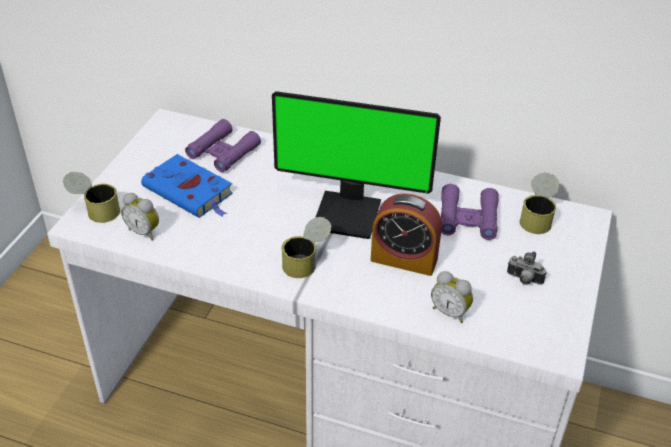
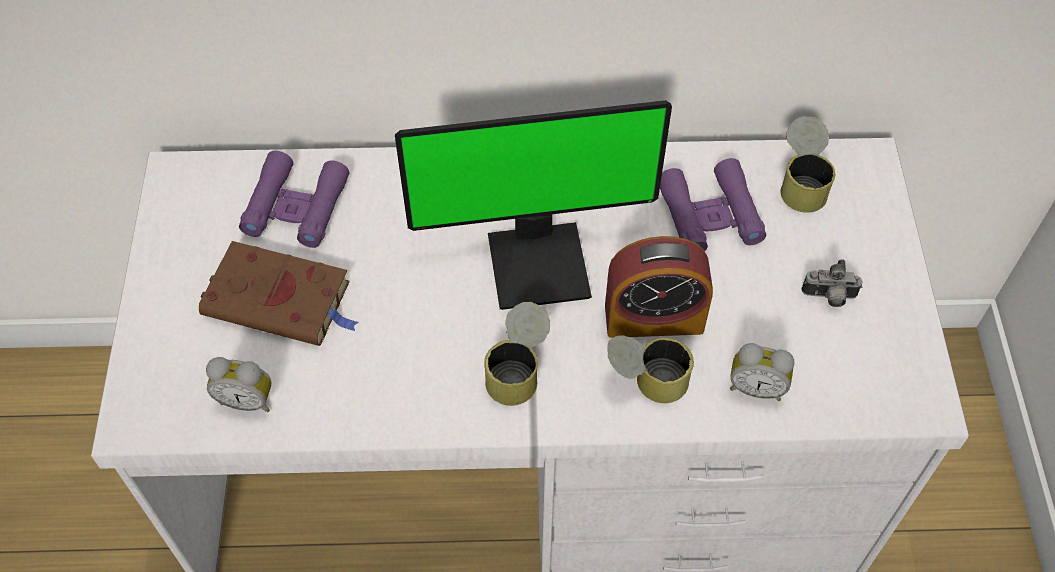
camera: 20 degrees left, 15 degrees up
can [63,172,120,223] -> can moved to [607,335,694,403]
blue book [141,154,233,218] -> brown book [199,241,359,346]

